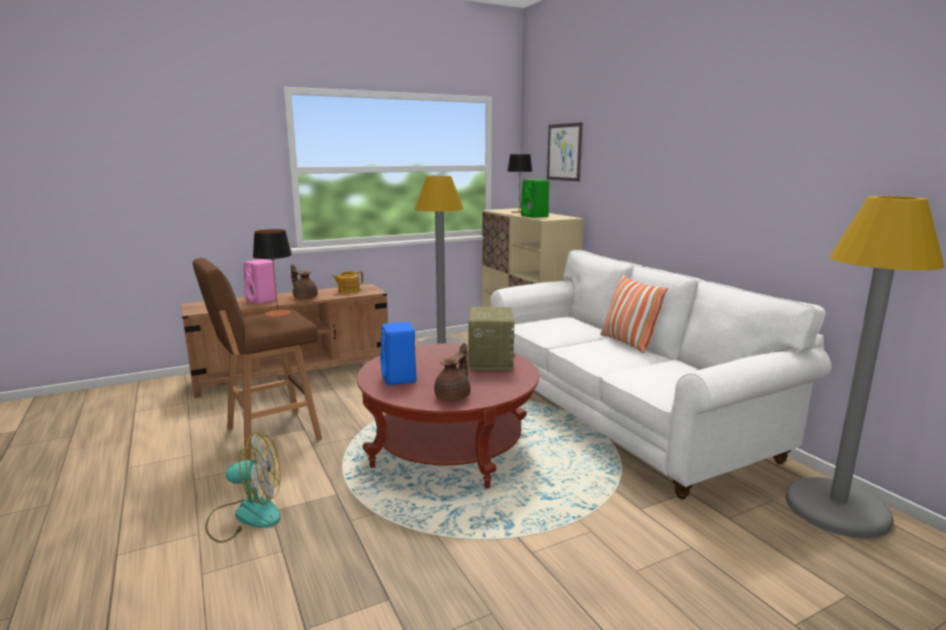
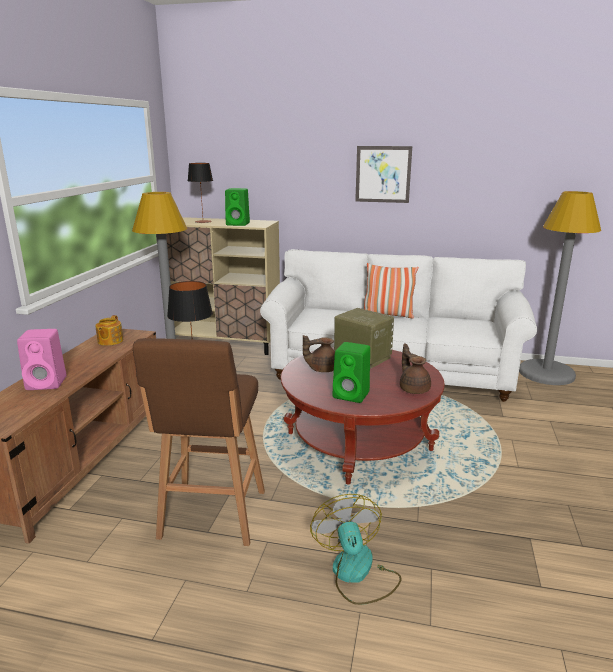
camera: 50 degrees left, 5 degrees up
fan [205,432,281,543] -> fan turned 45 degrees counterclockwise [310,494,402,605]
brown teapot [291,264,318,300] -> brown teapot moved to [303,335,335,372]
blue speaker [380,322,417,385] -> green speaker [332,342,370,403]
picture [547,122,583,182] -> picture moved to [355,146,412,203]

